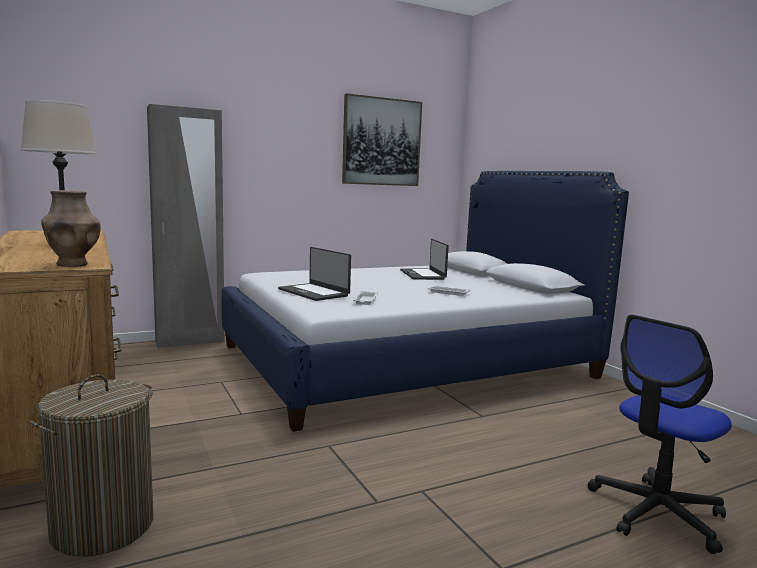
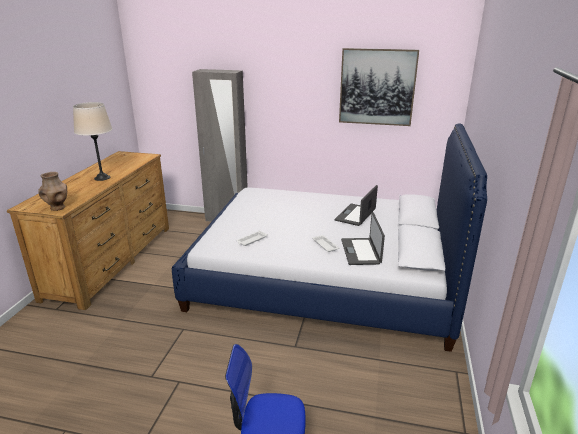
camera: 40 degrees right, 15 degrees up
laundry basket [28,374,153,557] -> none
laptop [278,247,351,301] -> laptop moved to [341,212,385,265]

